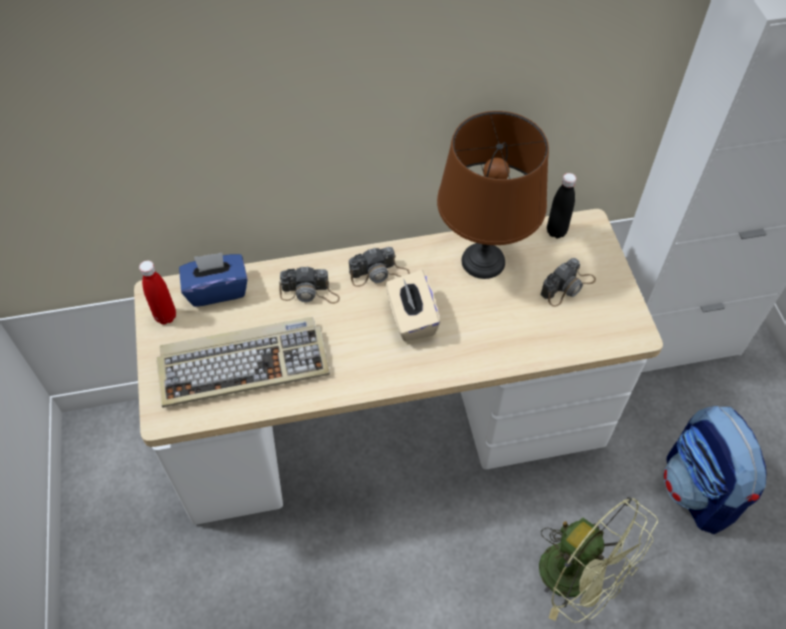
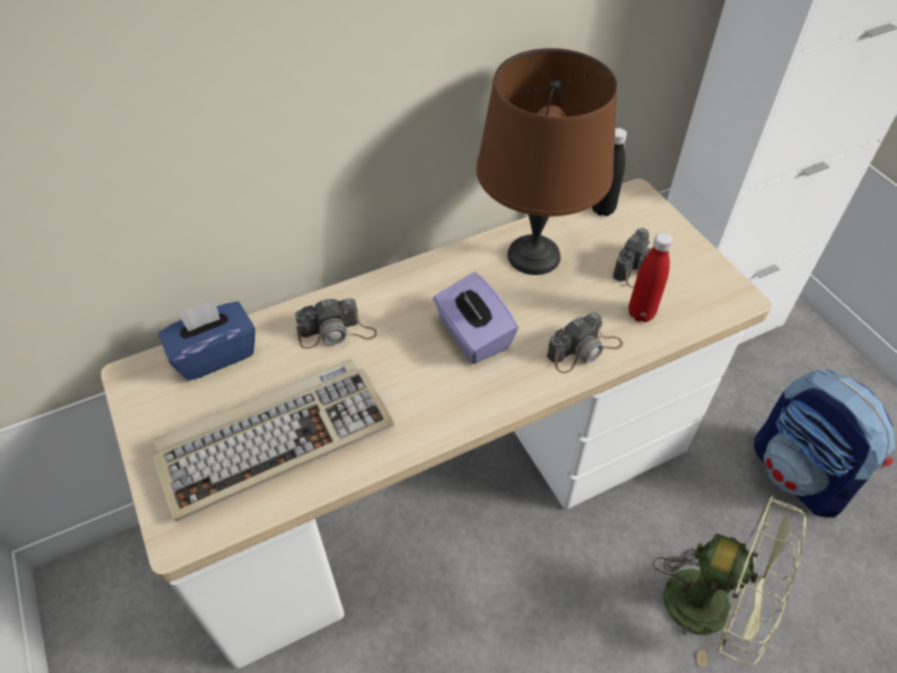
camera: 15 degrees left, 5 degrees down
red bottle [139,261,176,325] -> red bottle moved to [629,232,673,322]
camera [349,247,410,287] -> camera moved to [547,313,623,373]
beige tissue box [386,269,441,341] -> purple tissue box [433,272,518,364]

